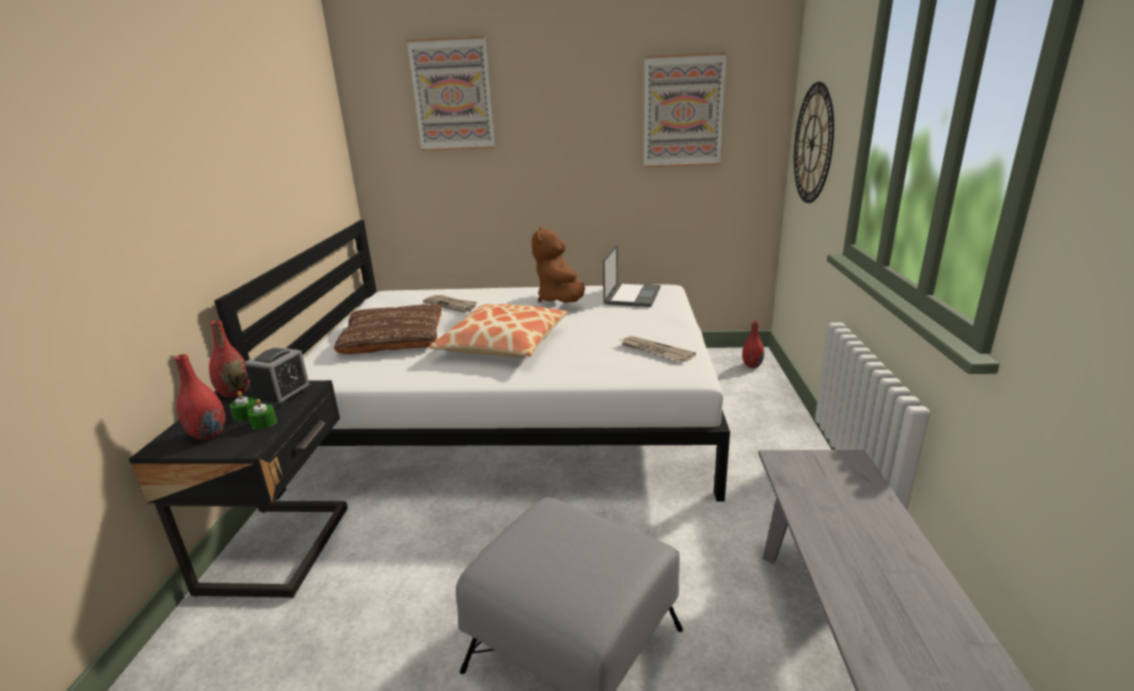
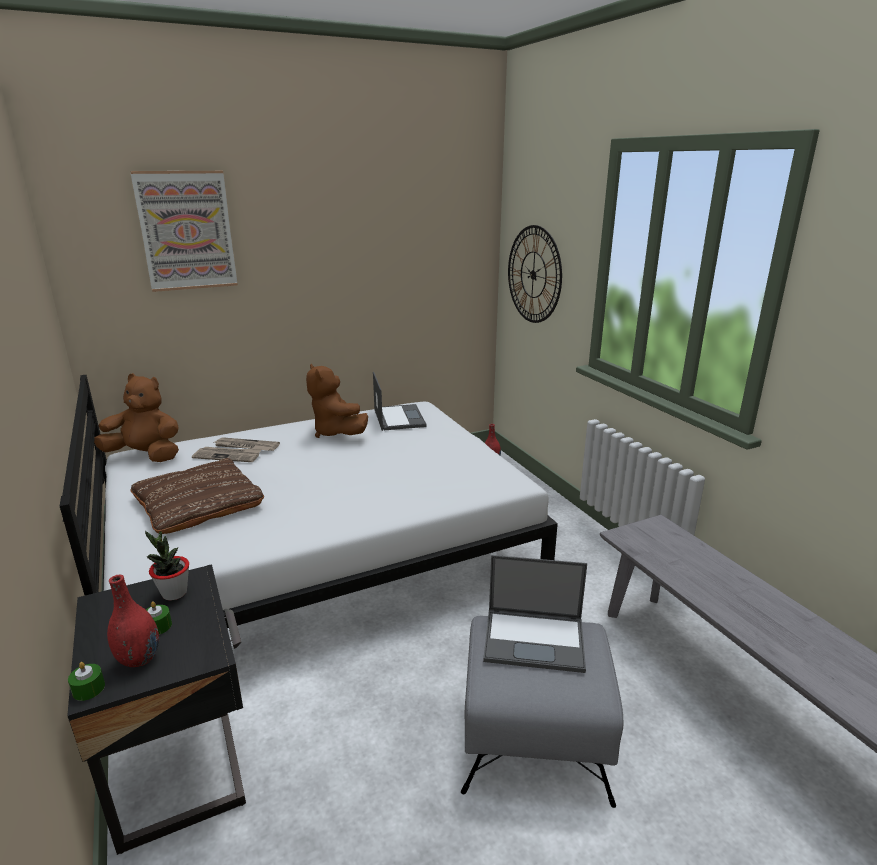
camera: 30 degrees left, 0 degrees up
red vase [209,320,249,397] -> none
alarm clock [244,347,312,408] -> potted plant [145,531,189,601]
green candle [248,399,277,430] -> green candle moved to [68,662,105,701]
pillow [429,304,568,358] -> none
newspaper [621,336,696,362] -> newspaper moved to [214,437,280,451]
picture [644,52,727,168] -> none
none -> brown plush toy [94,373,179,462]
none -> laptop [483,555,587,673]

